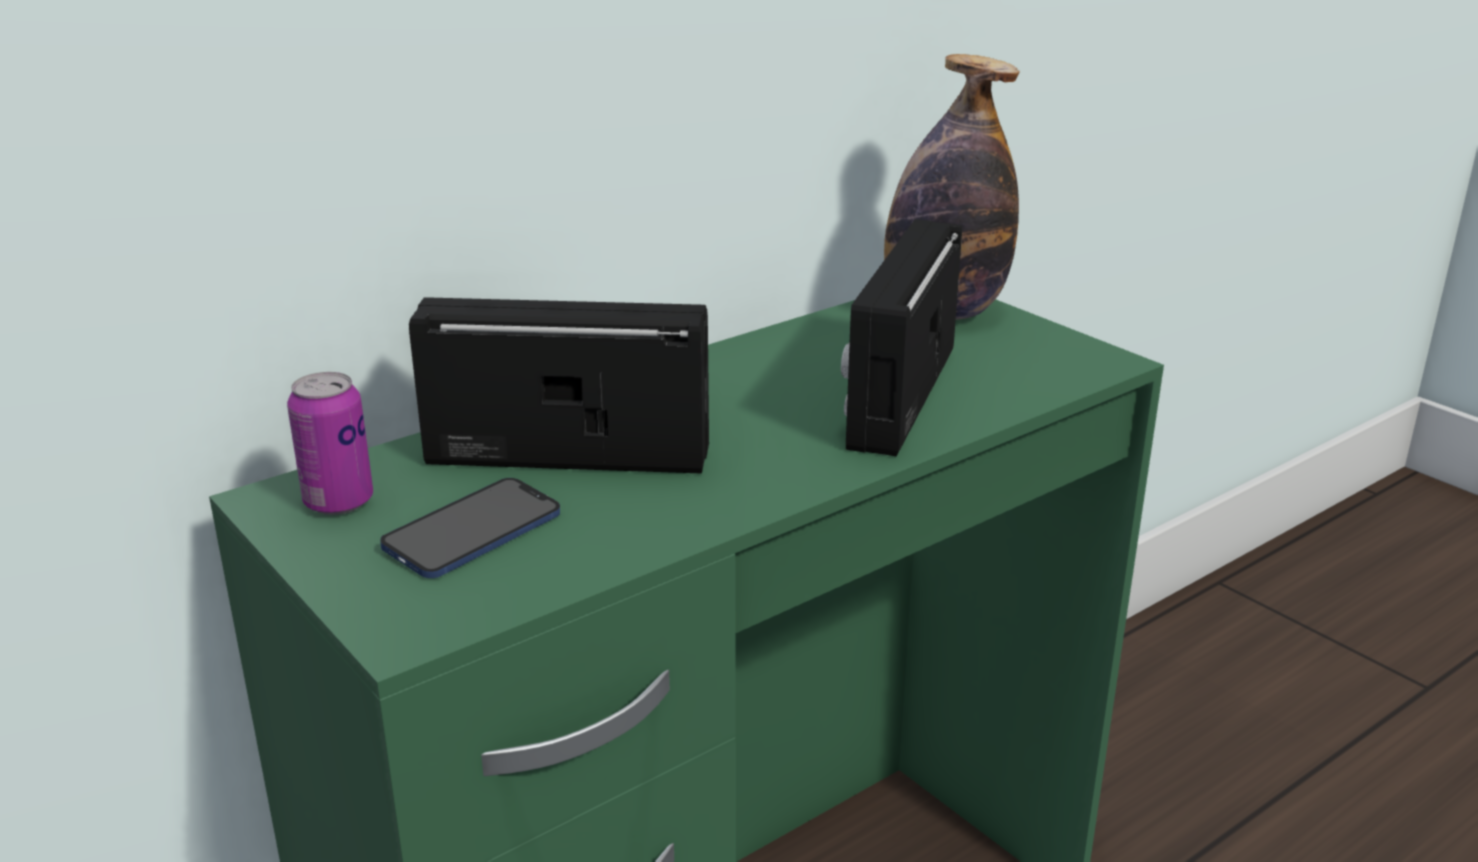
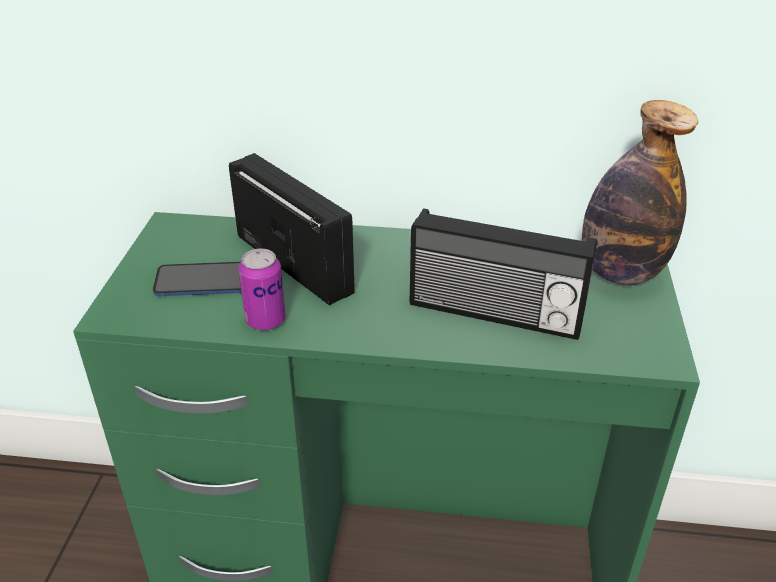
camera: 45 degrees right, 10 degrees up
can [287,372,373,515] -> can moved to [238,249,286,330]
radio [841,219,962,457] -> radio turned 135 degrees counterclockwise [410,208,597,340]

